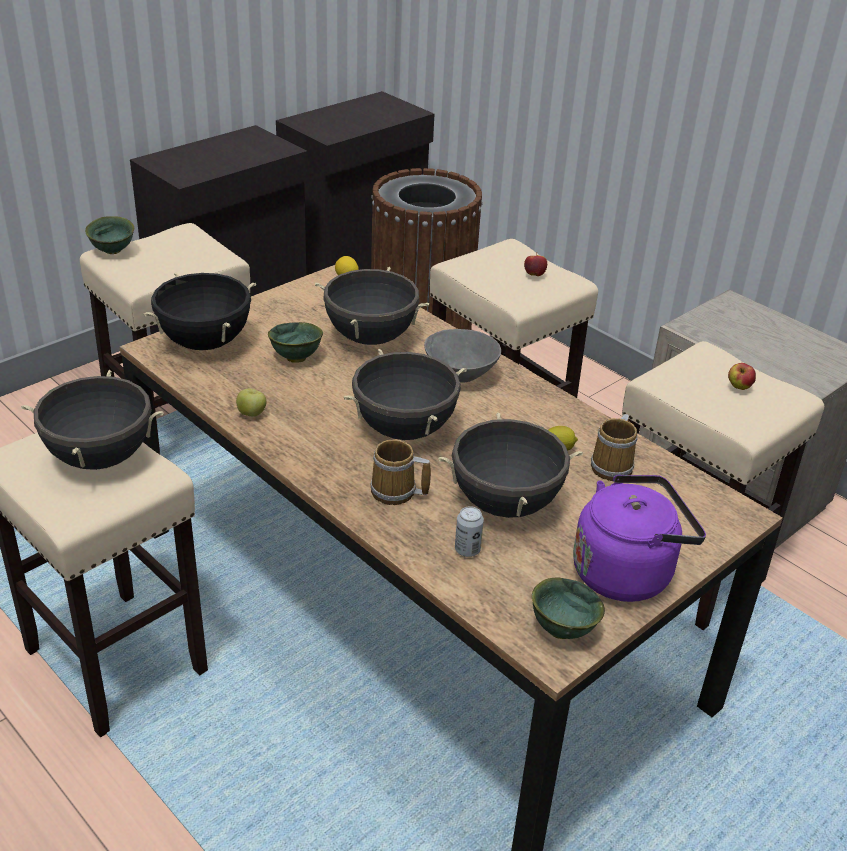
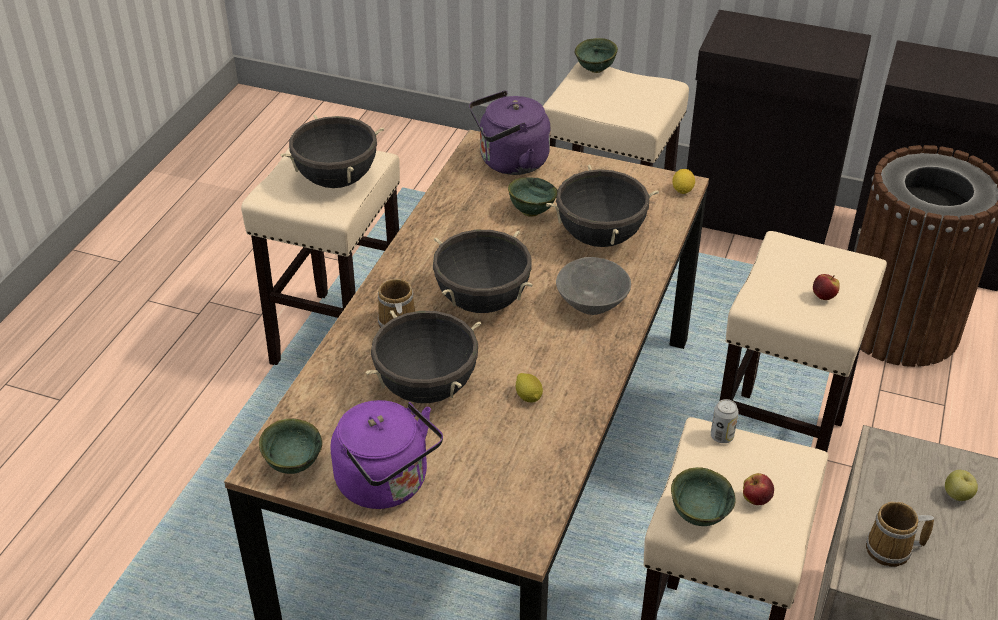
camera: 65 degrees right, 5 degrees up
black cooking pot [144,272,256,350] -> purple kettle [469,90,550,175]
apple [236,389,266,416] -> apple moved to [945,470,978,501]
can [455,506,484,557] -> can moved to [711,399,739,443]
mug [591,414,638,481] -> mug moved to [866,502,934,567]
none -> green bowl [671,467,736,526]

